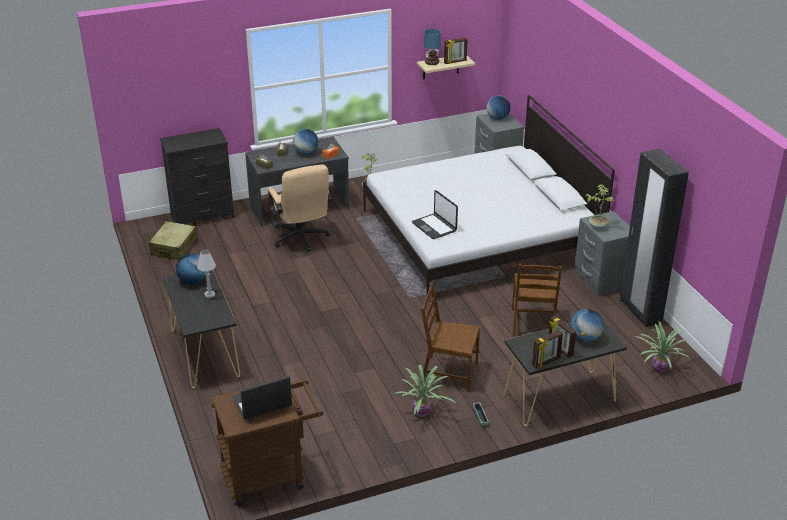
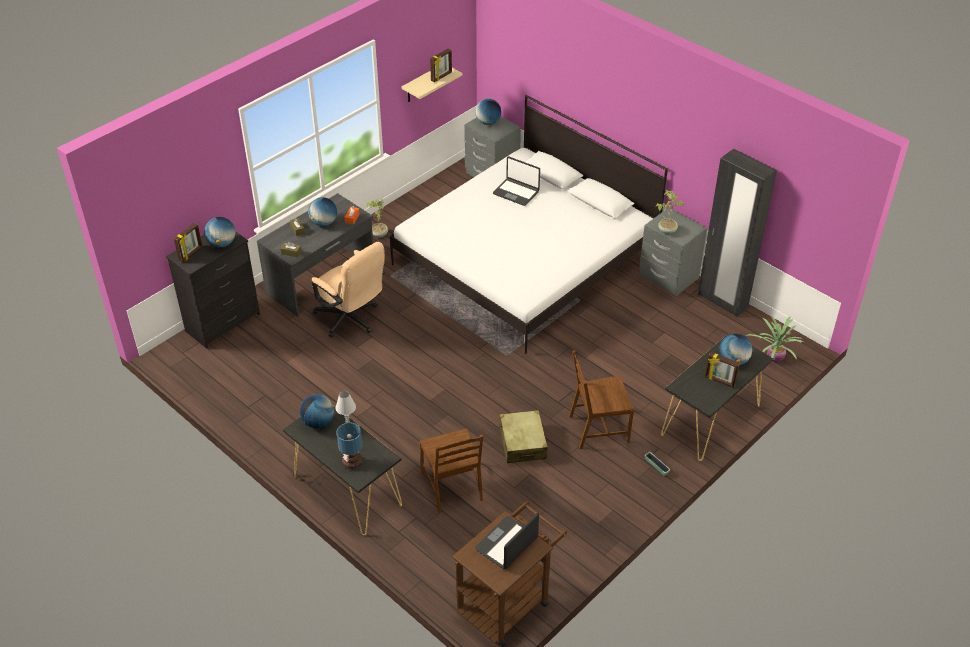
camera: 25 degrees left, 10 degrees up
beige suitcase [149,221,197,260] -> beige suitcase moved to [499,410,548,463]
potted plant [394,364,456,417] -> none
laptop [412,190,458,239] -> laptop moved to [493,157,540,206]
table lamp [424,29,441,65] -> table lamp moved to [336,422,363,469]
brown chair [512,264,562,337] -> brown chair moved to [419,428,483,513]
picture frame [532,330,563,369] -> picture frame moved to [174,223,203,262]
none -> globe [204,217,236,247]

